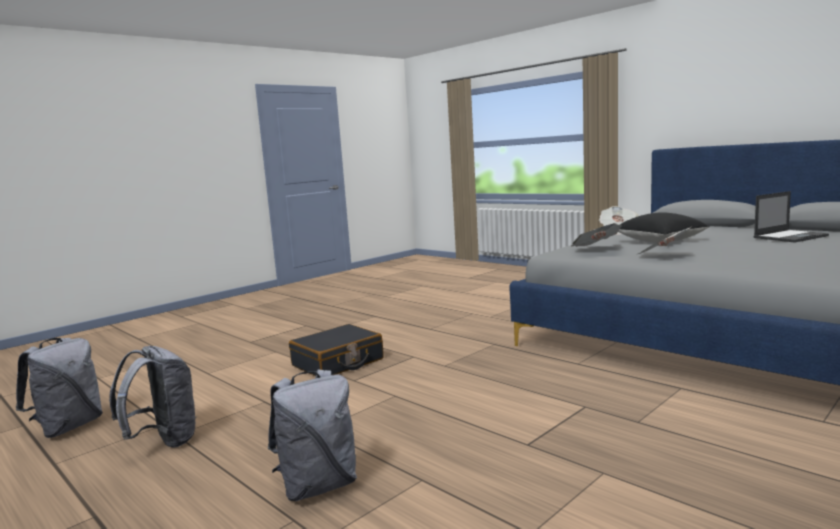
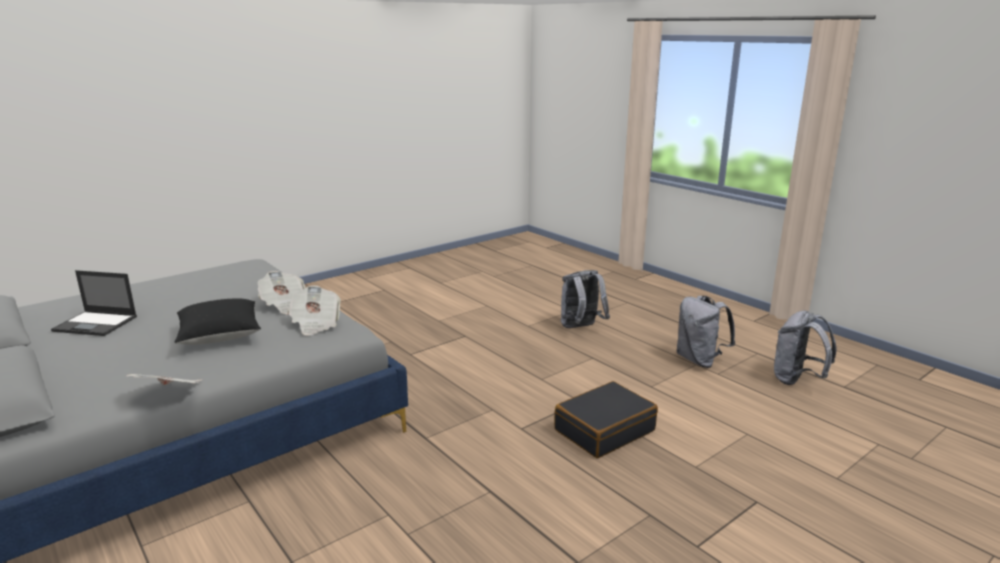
camera: 175 degrees left, 10 degrees up
laptop [754,191,829,242] -> laptop turned 150 degrees counterclockwise [51,270,137,336]

